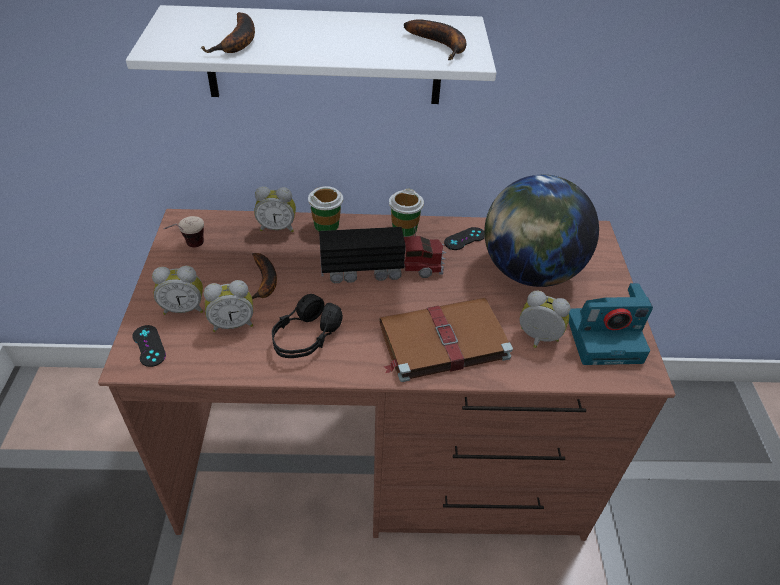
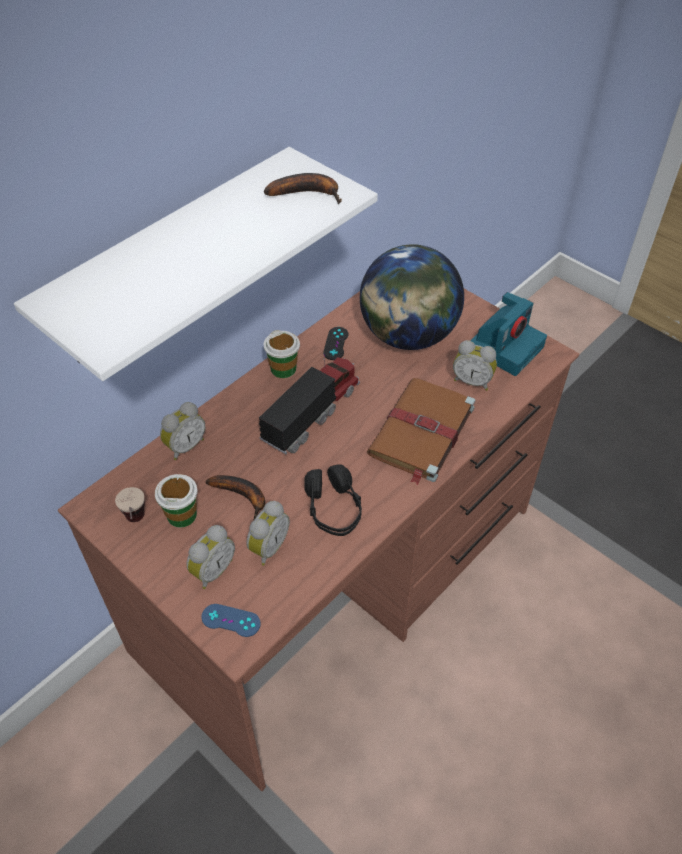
camera: 45 degrees left, 5 degrees up
black game controller [132,325,166,367] -> blue game controller [202,604,261,637]
banana [201,12,255,53] -> none
cup [308,186,343,231] -> cup moved to [155,474,197,528]
alarm clock [519,291,570,348] -> alarm clock turned 135 degrees counterclockwise [453,340,497,391]

